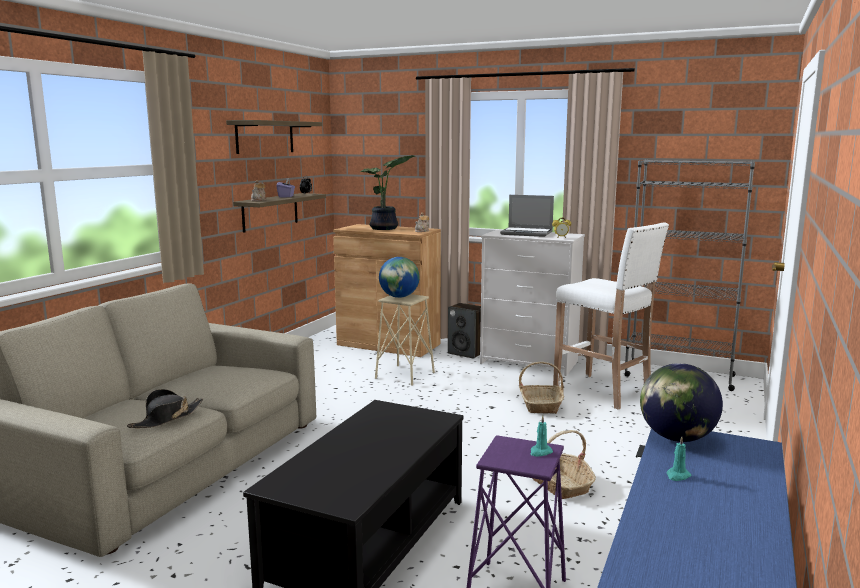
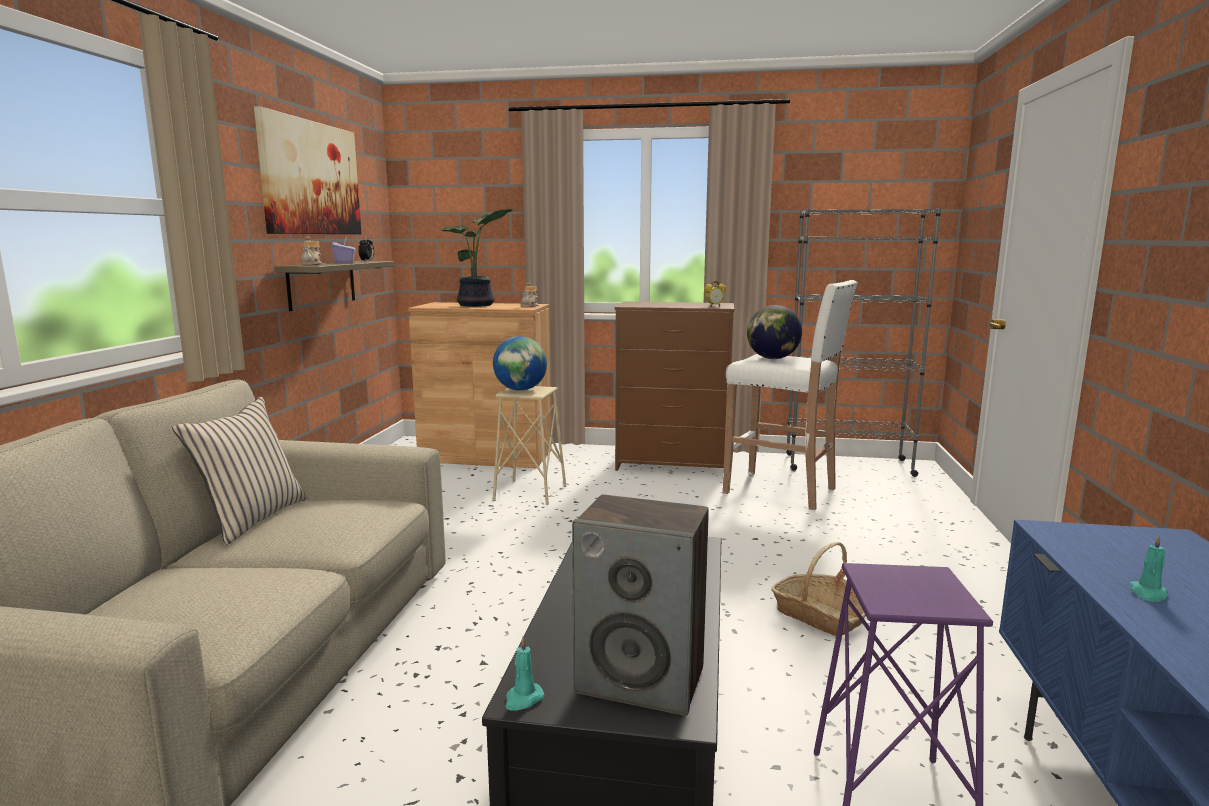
camera: 15 degrees left, 0 degrees up
black hat [127,389,203,428] -> none
shelf [226,120,322,154] -> picture [254,106,362,234]
speaker [448,303,481,359] -> speaker moved to [572,495,709,716]
white dresser [480,229,585,376] -> brown dresser [615,302,734,470]
laptop [500,195,554,237] -> none
basket [519,362,564,414] -> none
turquoise candle [531,415,553,457] -> turquoise candle moved to [506,636,544,711]
globe [640,363,723,442] -> globe moved to [747,305,802,359]
none -> beige pillow [172,397,308,545]

